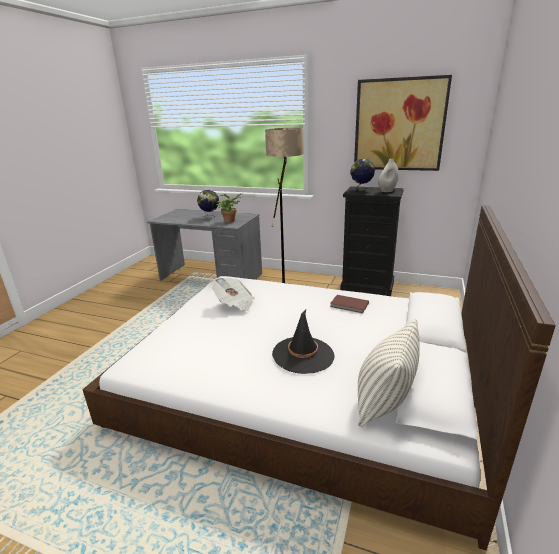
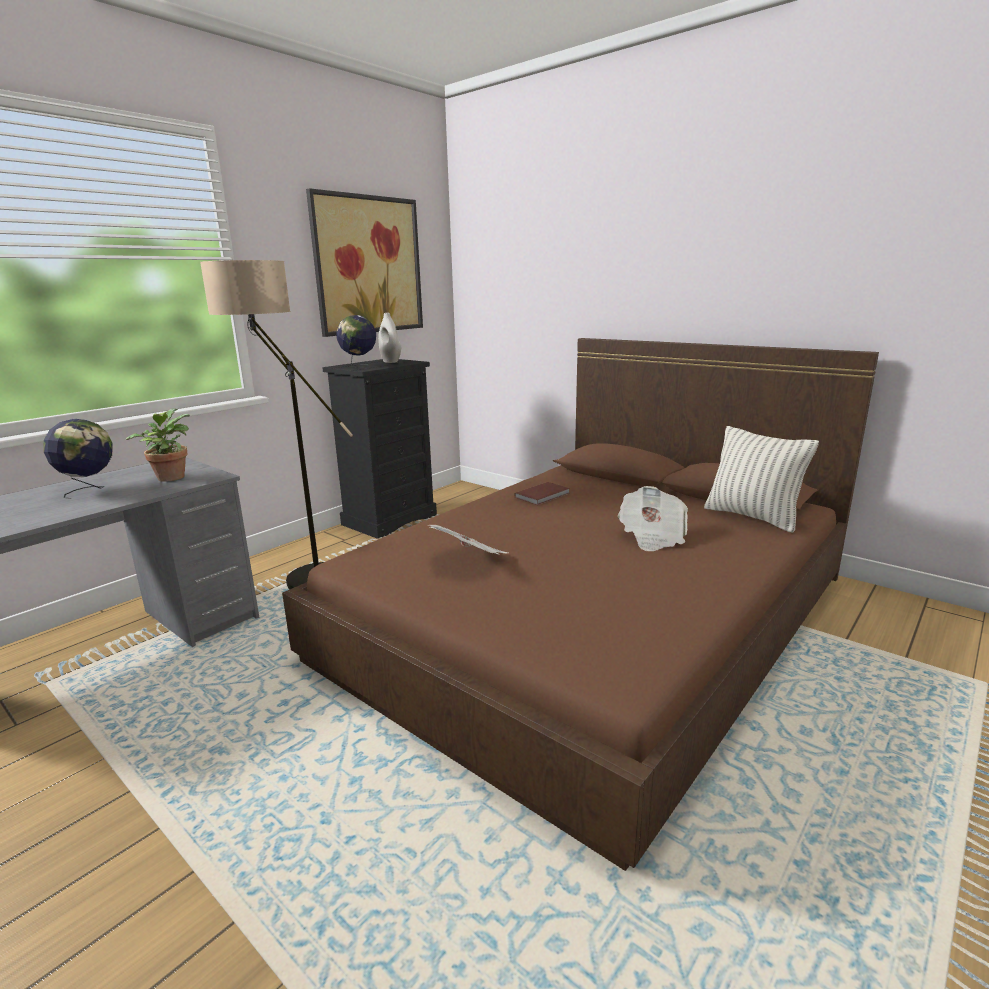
camera: 70 degrees left, 5 degrees down
white bed [82,205,556,550] -> brown bed [282,338,879,871]
black hat [272,310,335,374] -> newspaper [618,486,688,551]

